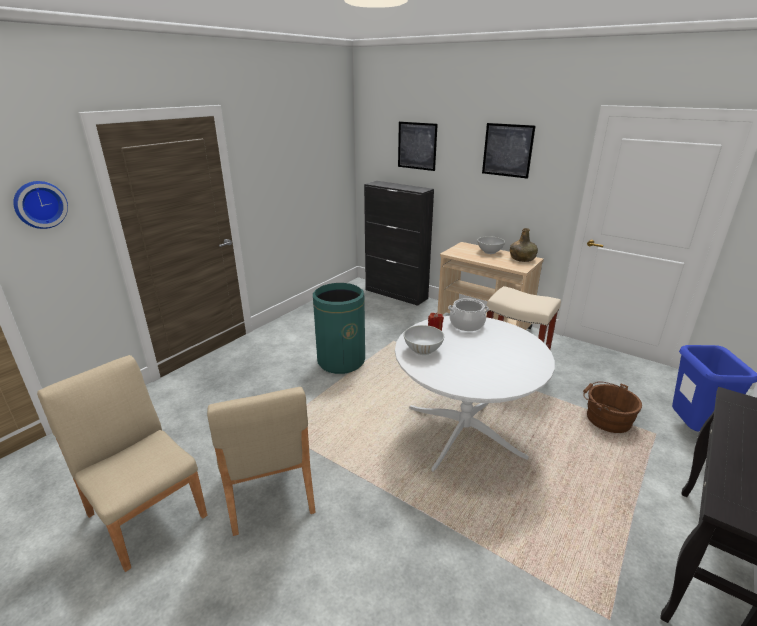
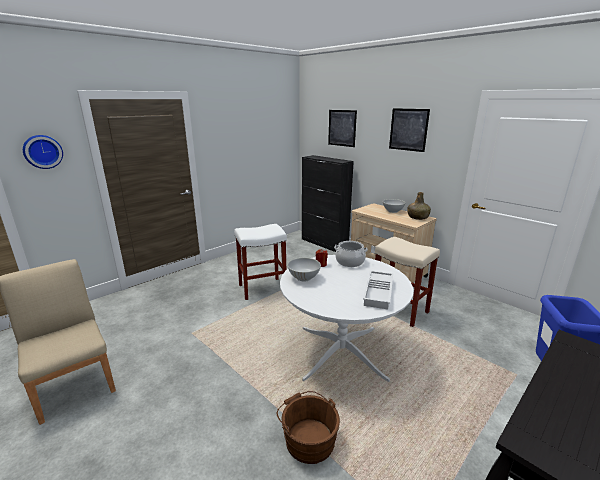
camera: 10 degrees right, 5 degrees down
beige chair [207,387,316,536] -> none
green trash can [313,283,365,374] -> white stool [234,224,287,300]
brown bucket [583,381,642,433] -> brown bucket moved to [277,391,340,464]
none -> white tray [363,270,393,309]

